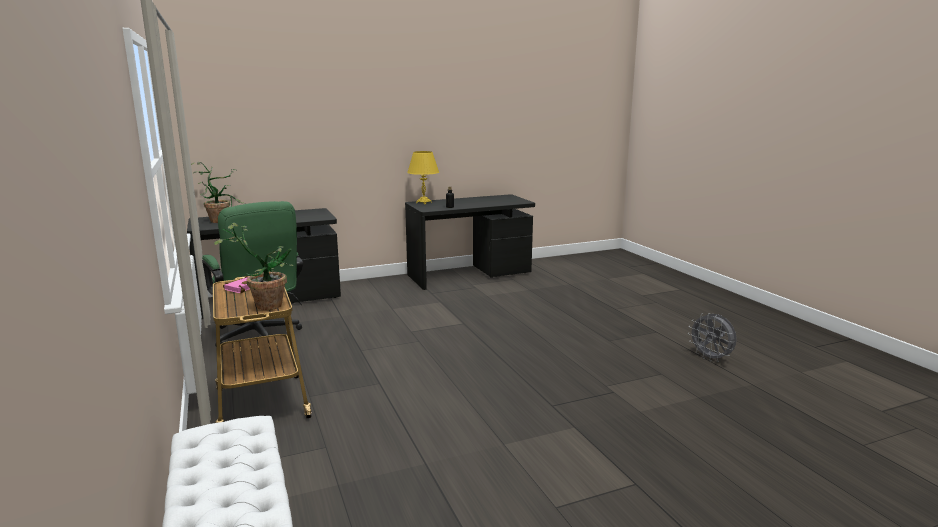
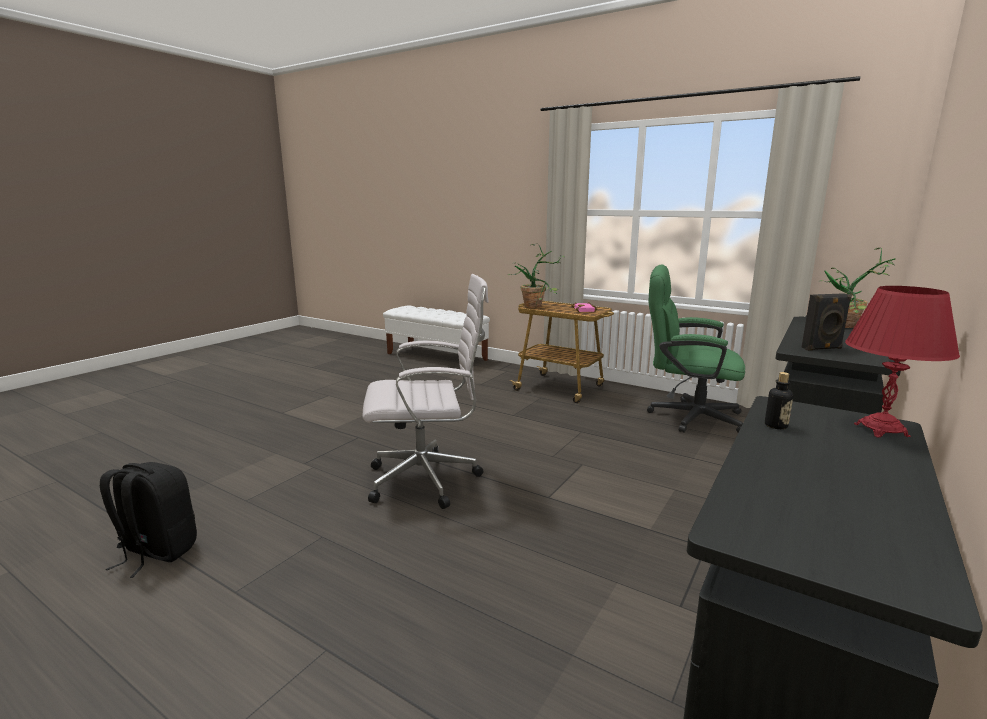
camera: 145 degrees right, 0 degrees up
yellow table lamp [407,151,439,204] -> red table lamp [845,286,960,438]
grey fan [688,313,737,362] -> black backpack [100,462,197,578]
none -> white office chair [362,274,489,509]
none -> black speaker [801,293,852,351]

